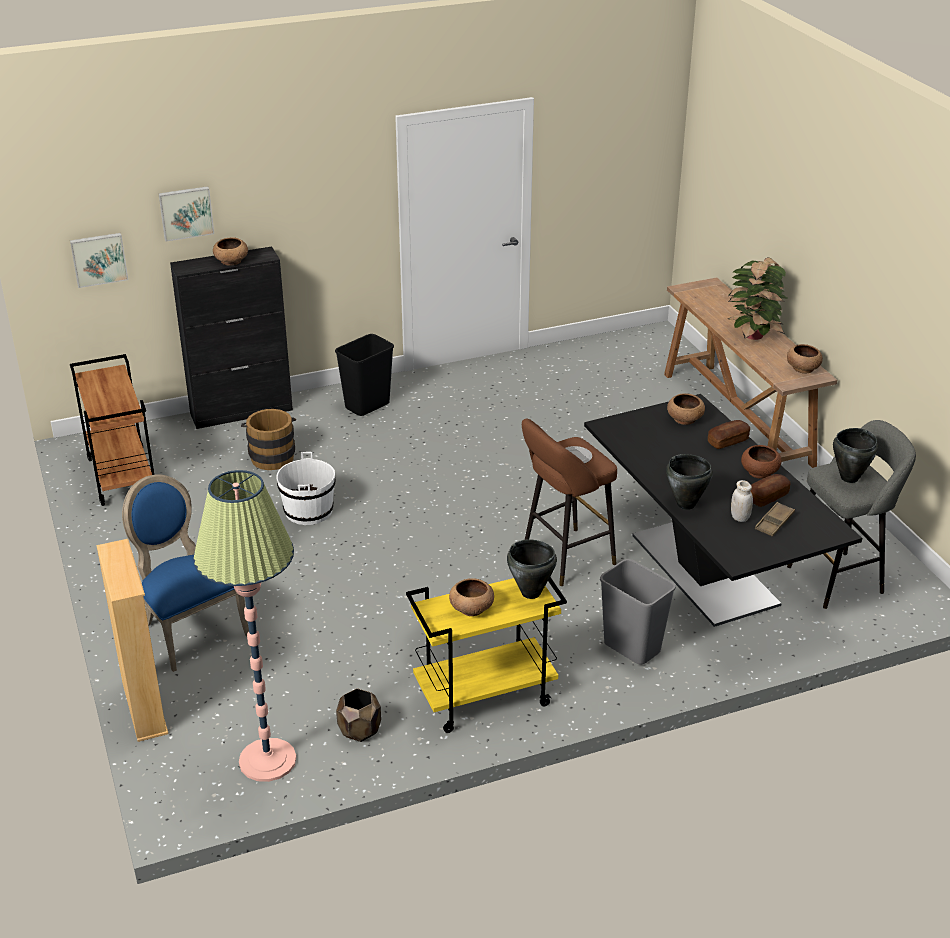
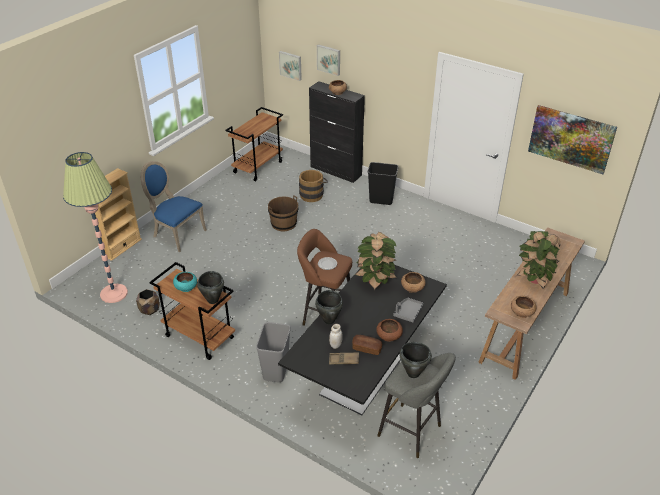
camera: 55 degrees right, 5 degrees up
blue chair [122,474,249,672] -> blue chair turned 75 degrees counterclockwise [140,161,207,252]
white bucket [276,452,336,525] -> brown bucket [268,195,298,231]
yellow cart [406,577,567,733] -> brown cart [149,262,235,360]
brown bowl [449,578,494,616] -> turquoise bowl [173,272,197,292]
bread [708,420,750,449] -> grey tray [393,298,423,322]
none -> potted plant [354,232,397,290]
none -> picture [528,105,617,174]

